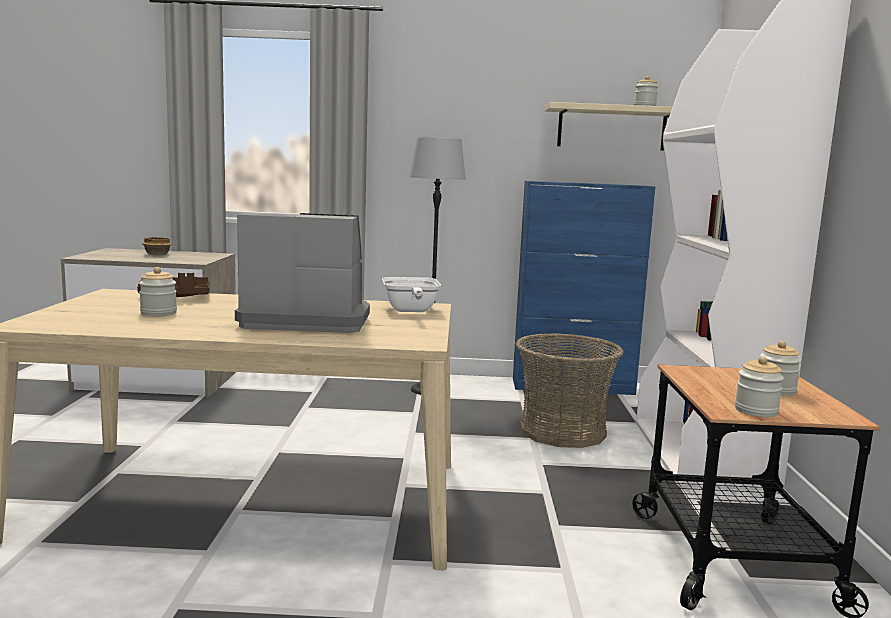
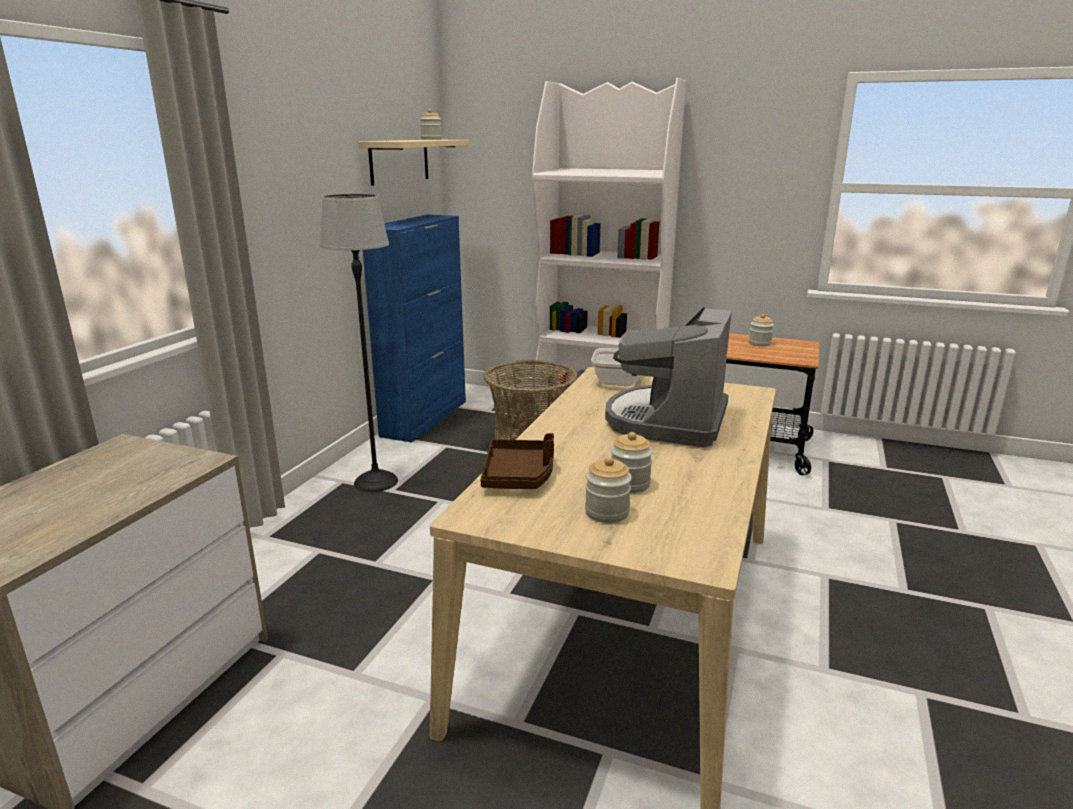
camera: 70 degrees left, 10 degrees up
bowl [142,237,172,255] -> none
jar [735,356,784,417] -> jar moved to [585,457,632,523]

